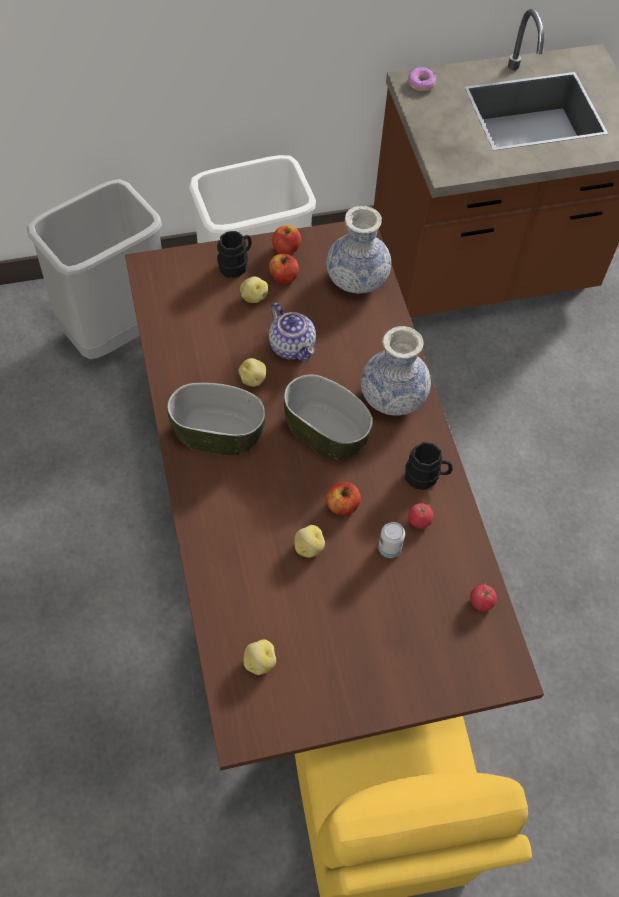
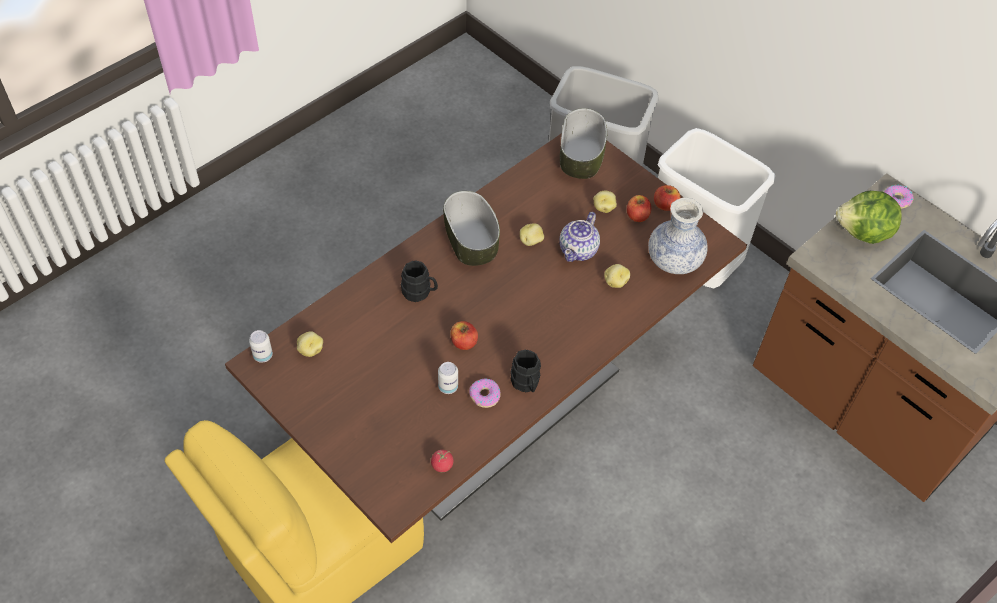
camera: 60 degrees right, 5 degrees down
black mug [217,231,252,278] -> black mug moved to [401,260,438,302]
bowl [284,374,373,460] -> bowl moved to [560,108,607,179]
potato [294,525,325,558] -> potato moved to [604,264,630,288]
vase [361,326,431,416] -> none
tomato [408,503,433,529] -> donut [469,379,501,408]
none -> can [249,330,273,363]
none -> lettuce [836,191,902,244]

